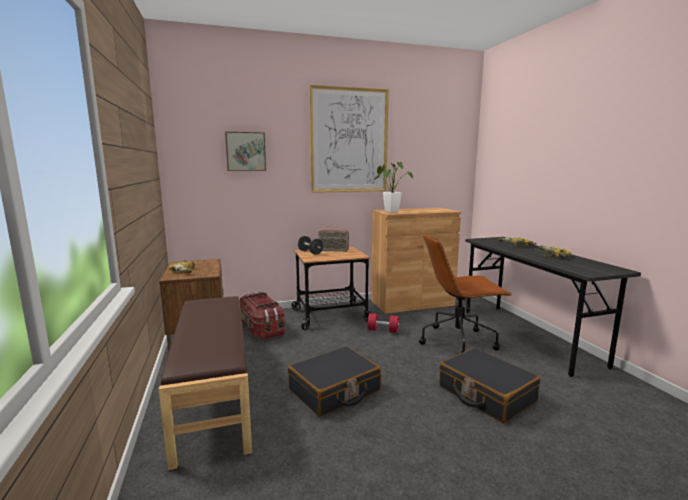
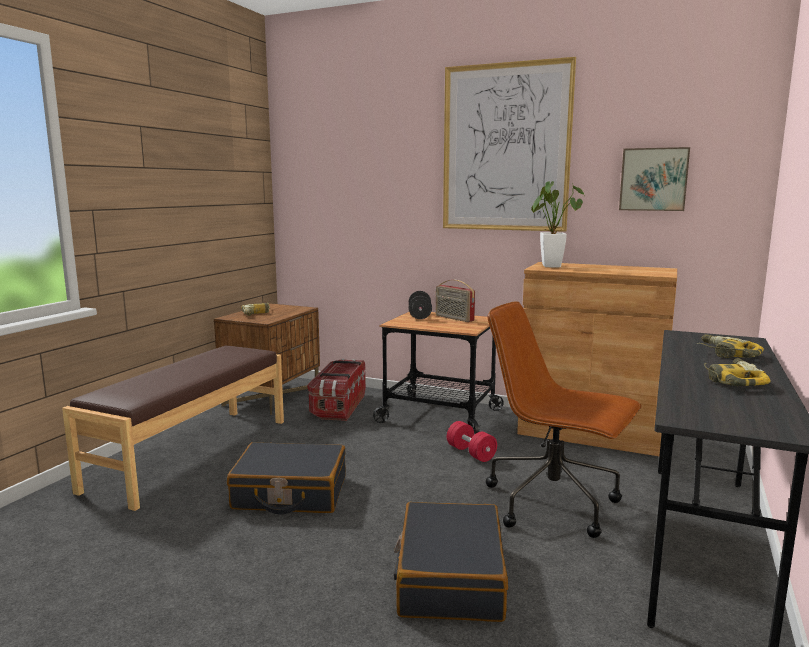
camera: 40 degrees right, 0 degrees up
picture [225,132,266,171] -> picture moved to [619,147,690,211]

